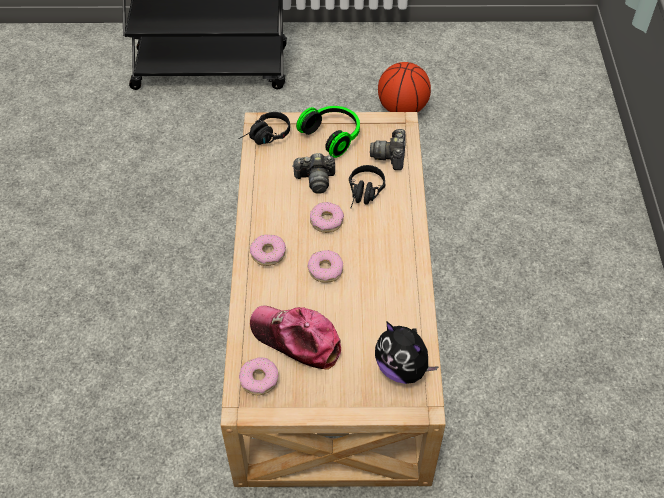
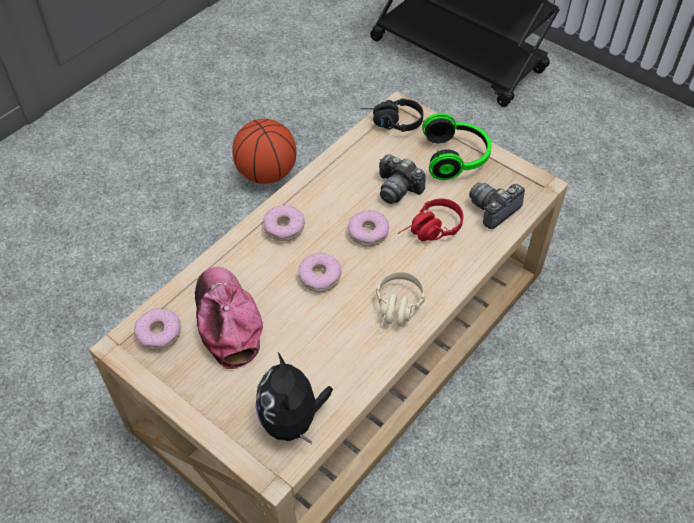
camera: 40 degrees right, 0 degrees up
black headphones [349,165,385,208] -> red headphones [398,198,463,241]
basketball [378,62,431,112] -> basketball moved to [232,119,296,184]
none -> beige headphones [376,271,425,334]

